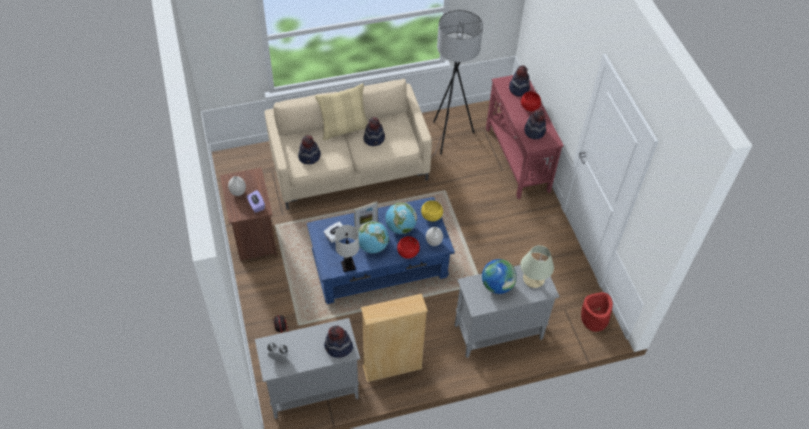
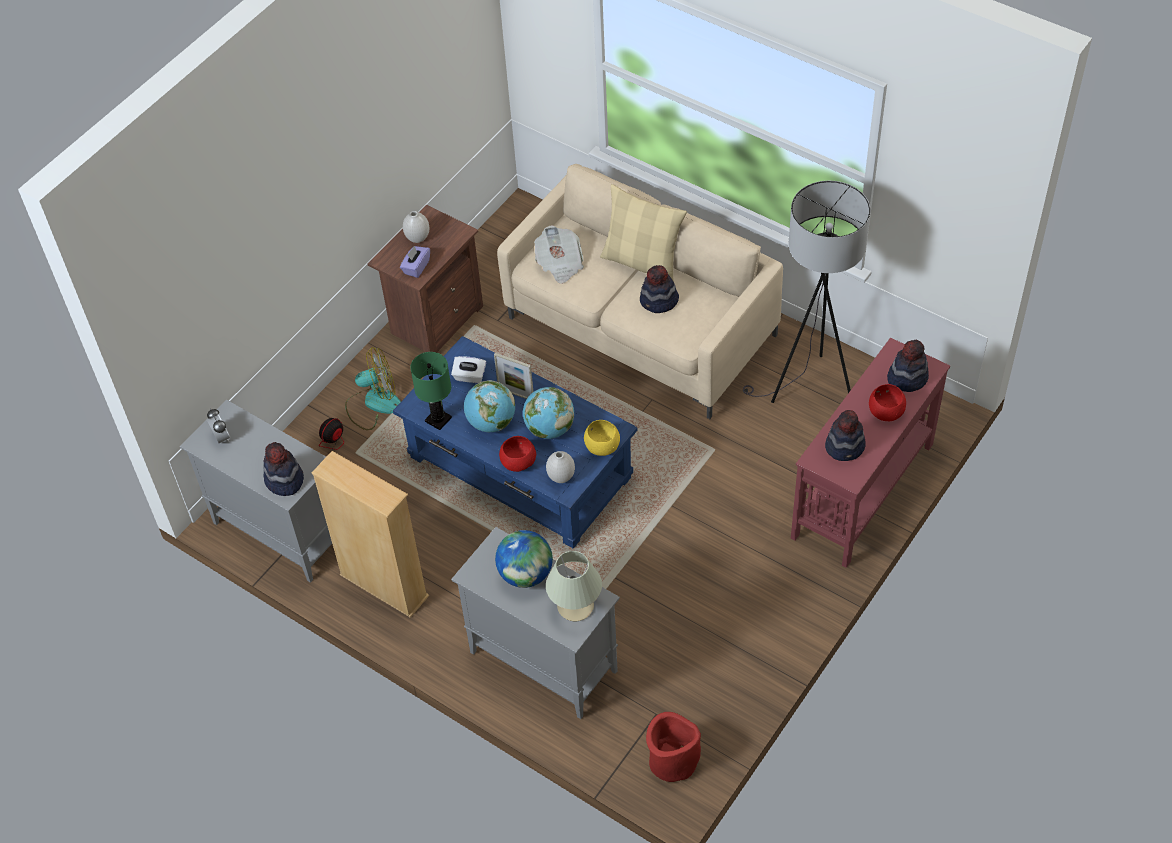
camera: 55 degrees right, 0 degrees up
hat [298,135,321,164] -> newspaper [534,225,584,284]
white table lamp [335,225,359,272] -> green table lamp [410,352,452,430]
none -> fan [345,347,401,430]

